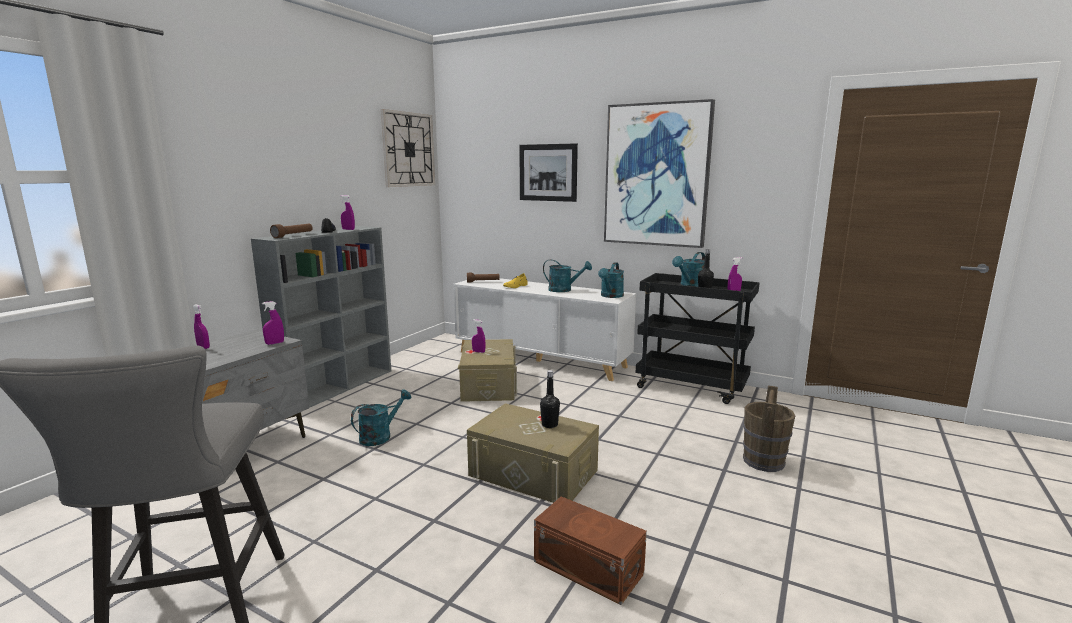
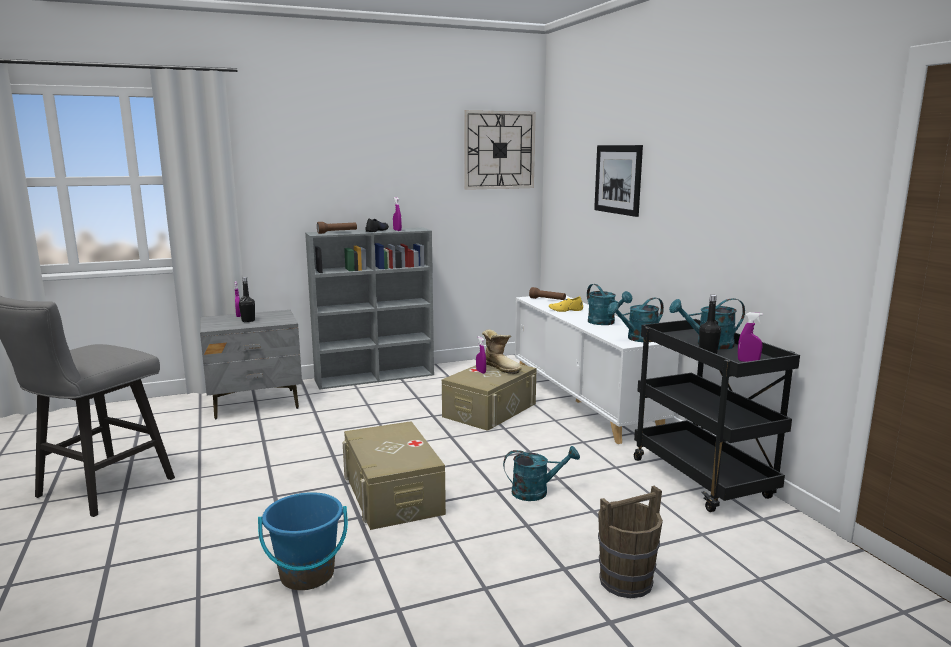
camera: 40 degrees right, 0 degrees up
purple spray bottle [262,301,284,345] -> none
turquoise watering can [351,389,411,446] -> turquoise watering can moved to [503,446,580,501]
brown storage box [534,497,647,605] -> blue bucket [258,492,348,590]
black bottle [540,370,560,428] -> black bottle moved to [239,277,255,322]
picture [604,99,715,248] -> none
none -> boot [482,329,522,374]

